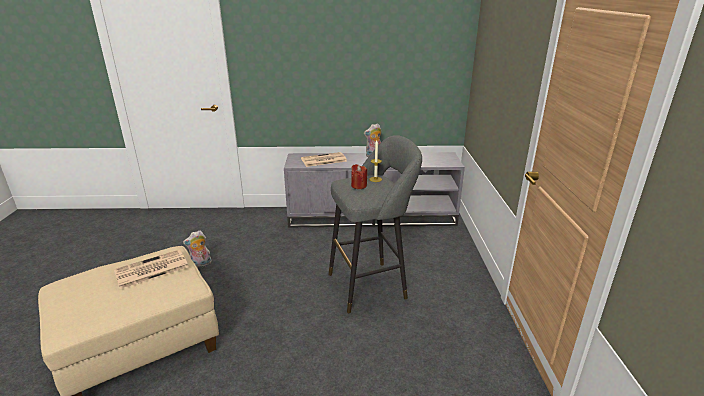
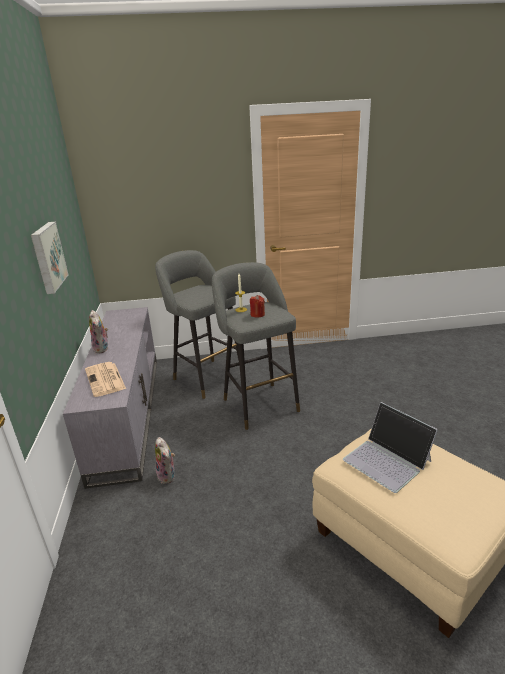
camera: 95 degrees left, 0 degrees up
newspaper [114,250,189,289] -> laptop [343,402,438,493]
plush toy [183,230,212,268] -> plush toy moved to [155,437,175,484]
none -> picture [31,222,68,294]
none -> grey stool [155,250,239,399]

